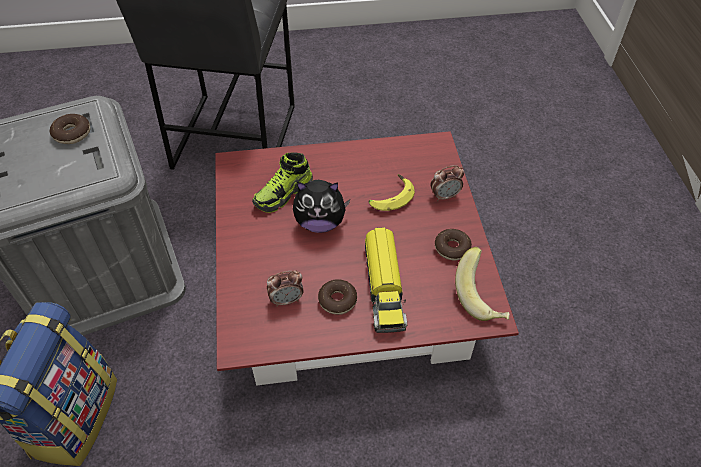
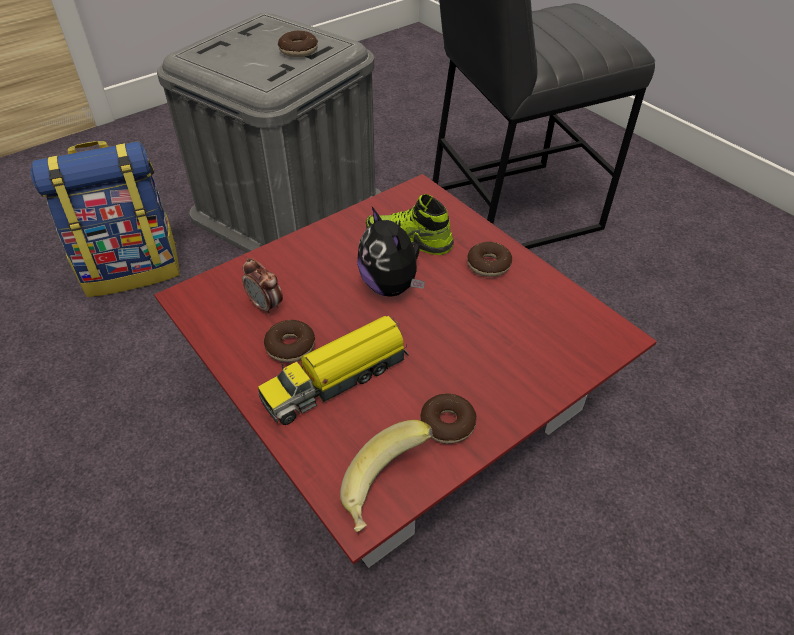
camera: 60 degrees right, 5 degrees down
banana [368,174,415,211] -> none
alarm clock [430,165,464,202] -> none
none -> donut [467,242,512,277]

